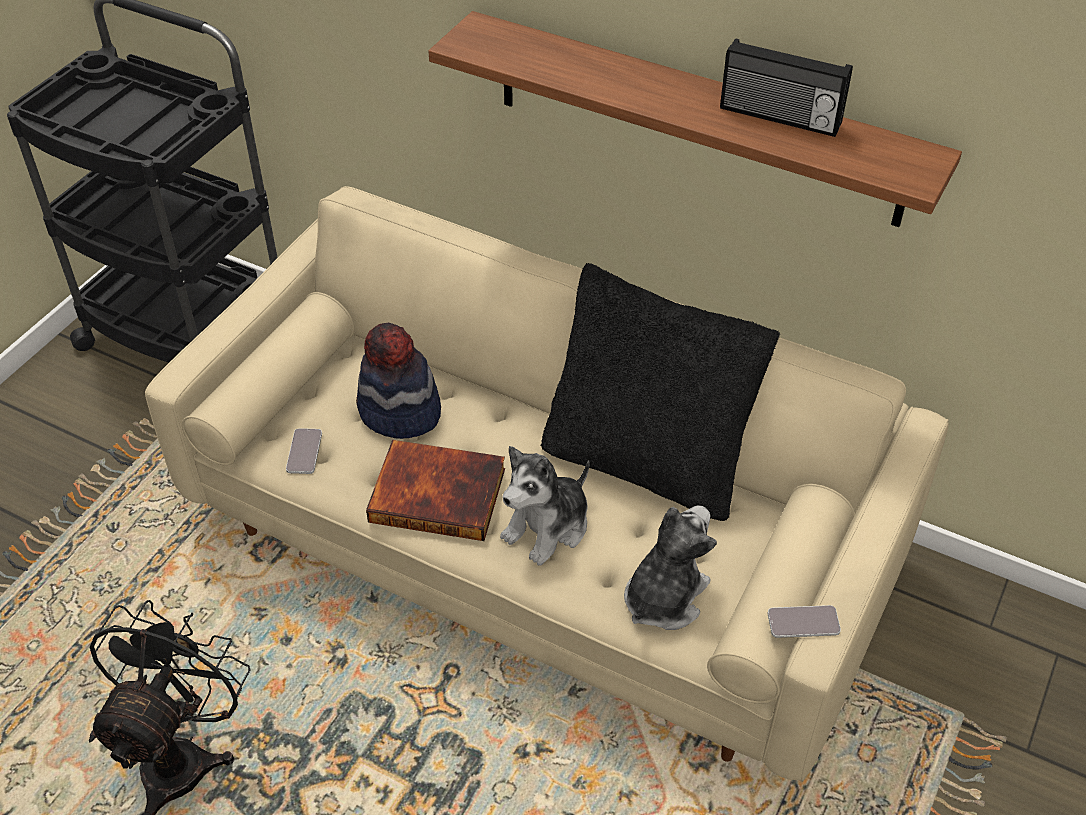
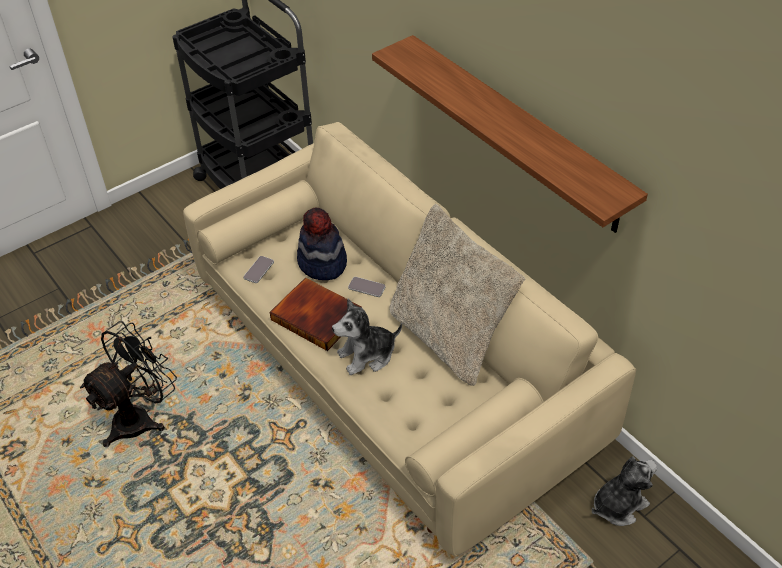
camera: 25 degrees right, 0 degrees up
black pillow [541,263,780,521] -> beige pillow [389,204,525,386]
plush toy [624,505,717,630] -> plush toy moved to [592,456,657,526]
radio [720,38,853,137] -> none
phone [768,605,841,638] -> phone moved to [348,277,386,297]

